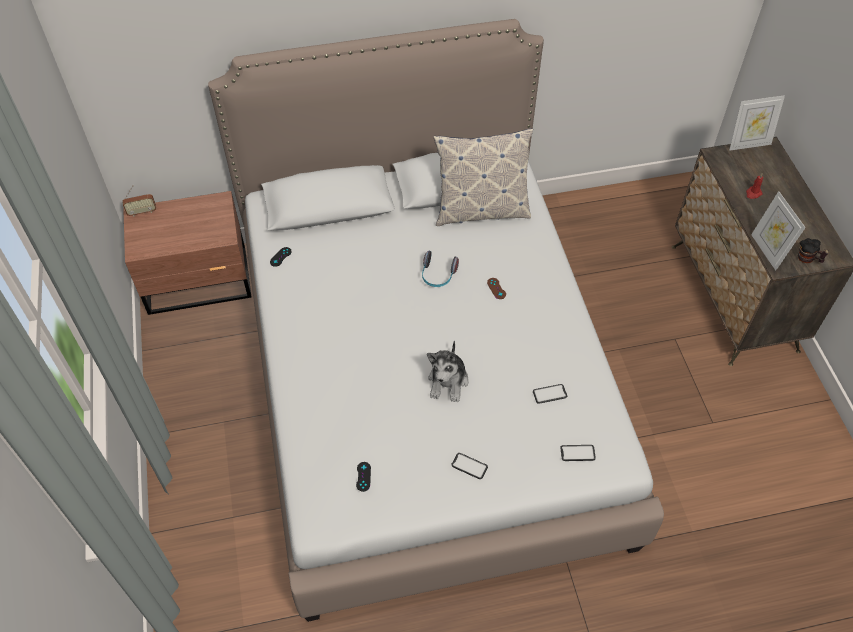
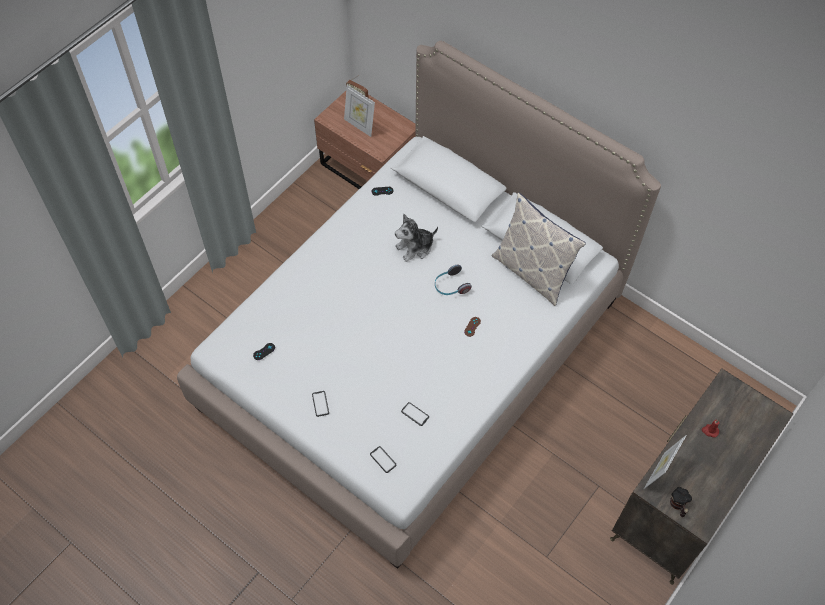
camera: 50 degrees right, 5 degrees up
plush toy [427,340,469,402] -> plush toy moved to [395,214,438,262]
picture frame [729,95,785,151] -> picture frame moved to [344,85,375,137]

